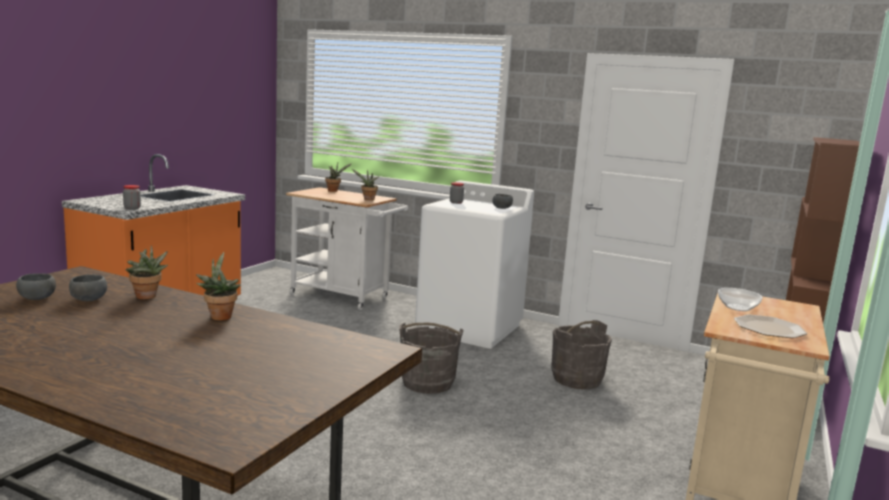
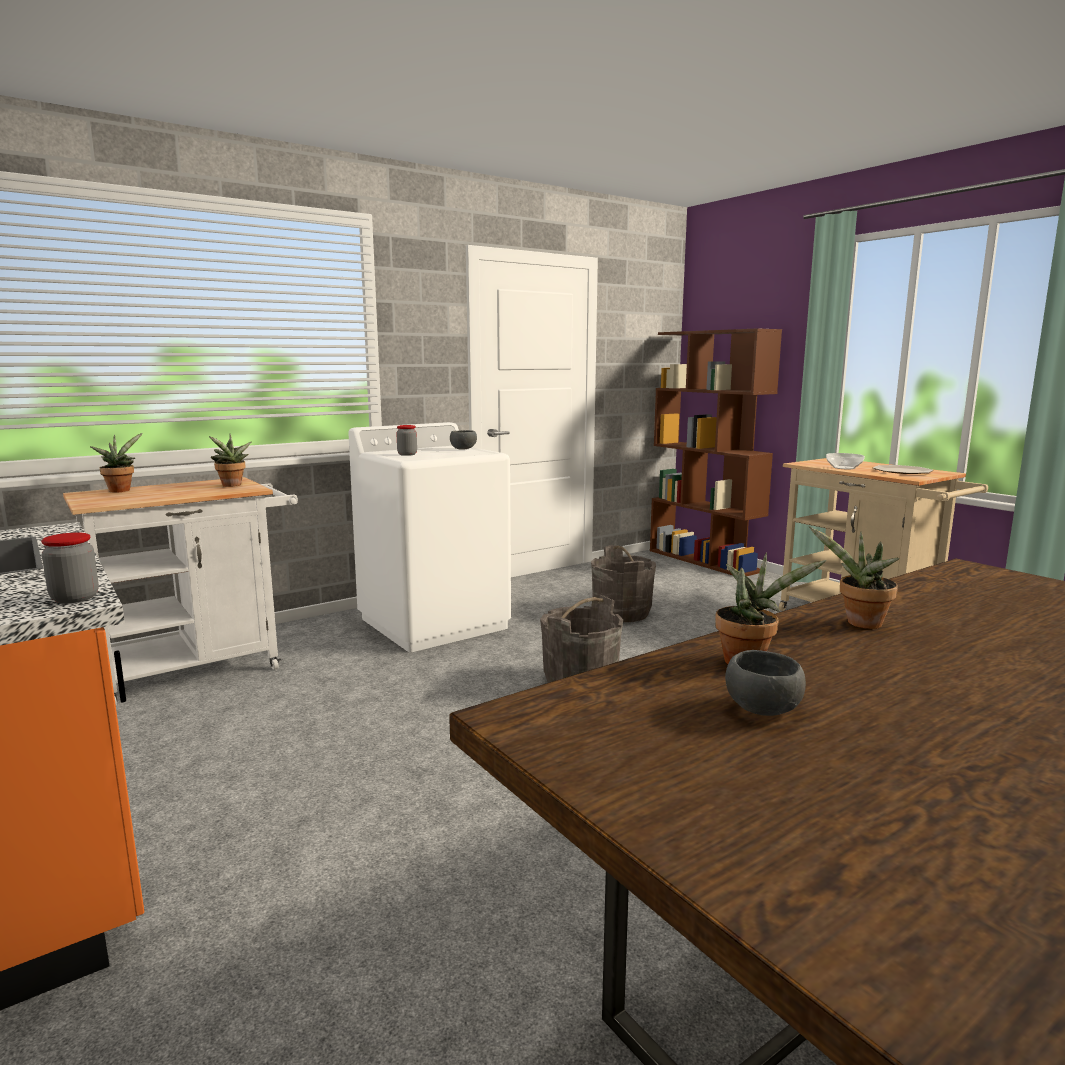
camera: 60 degrees left, 0 degrees up
grey bowl [16,273,56,300] -> none

